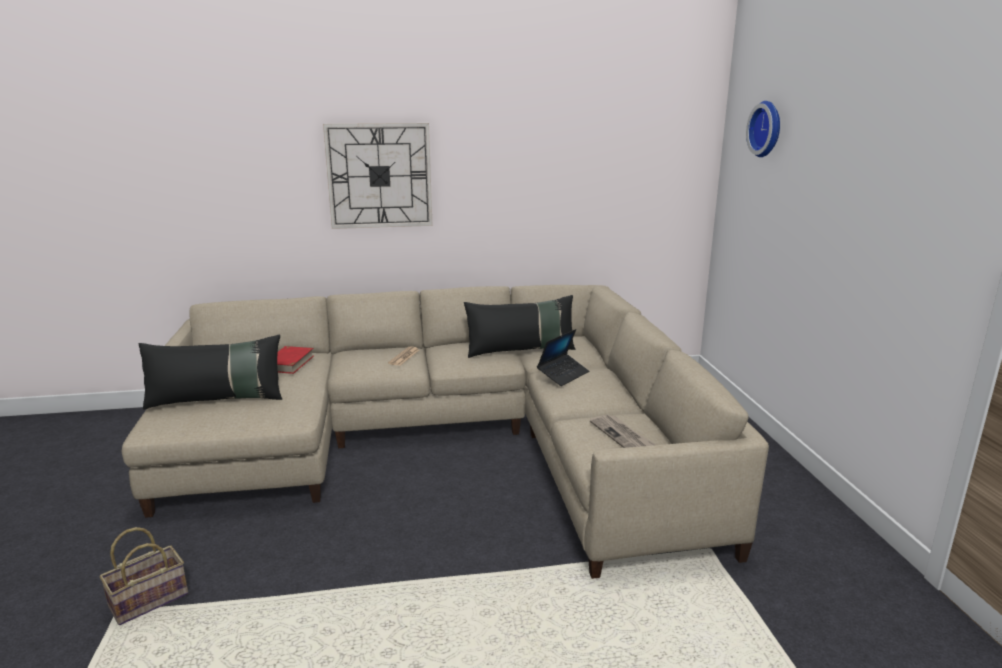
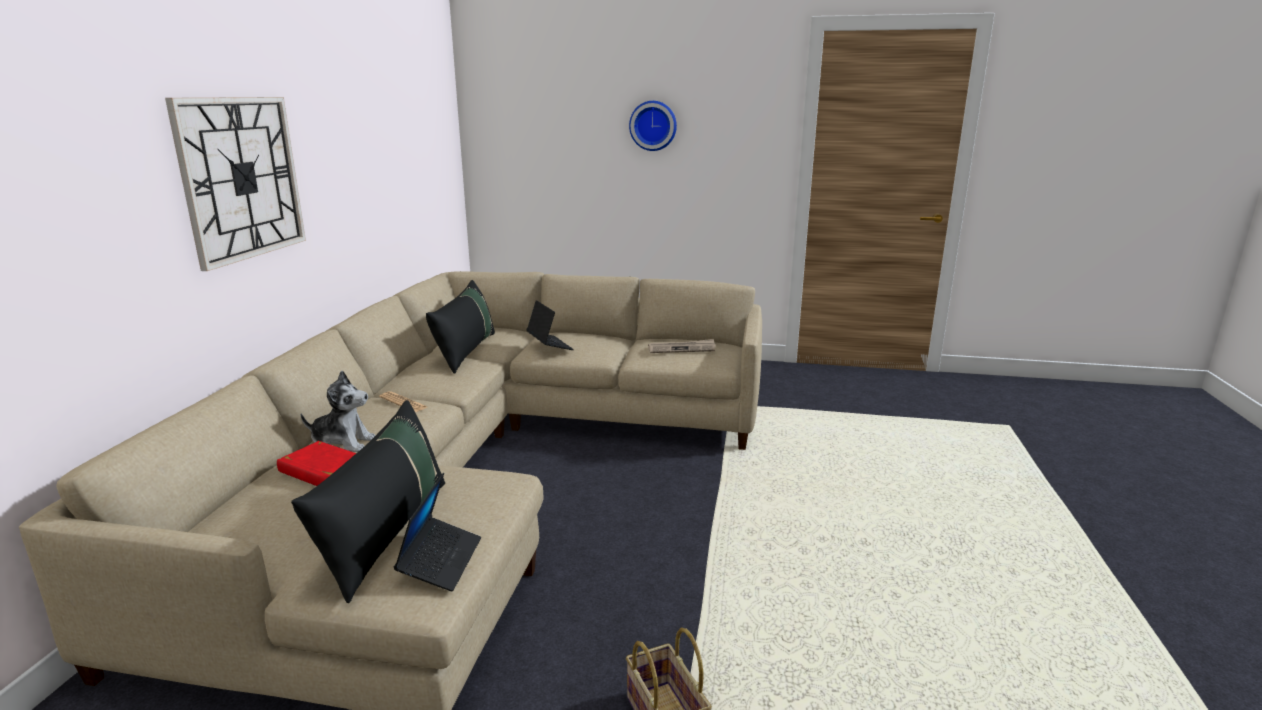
camera: 70 degrees left, 0 degrees up
wall clock [746,101,780,157] -> wall clock moved to [629,101,677,151]
none -> plush toy [300,371,375,452]
none -> laptop [394,473,481,591]

